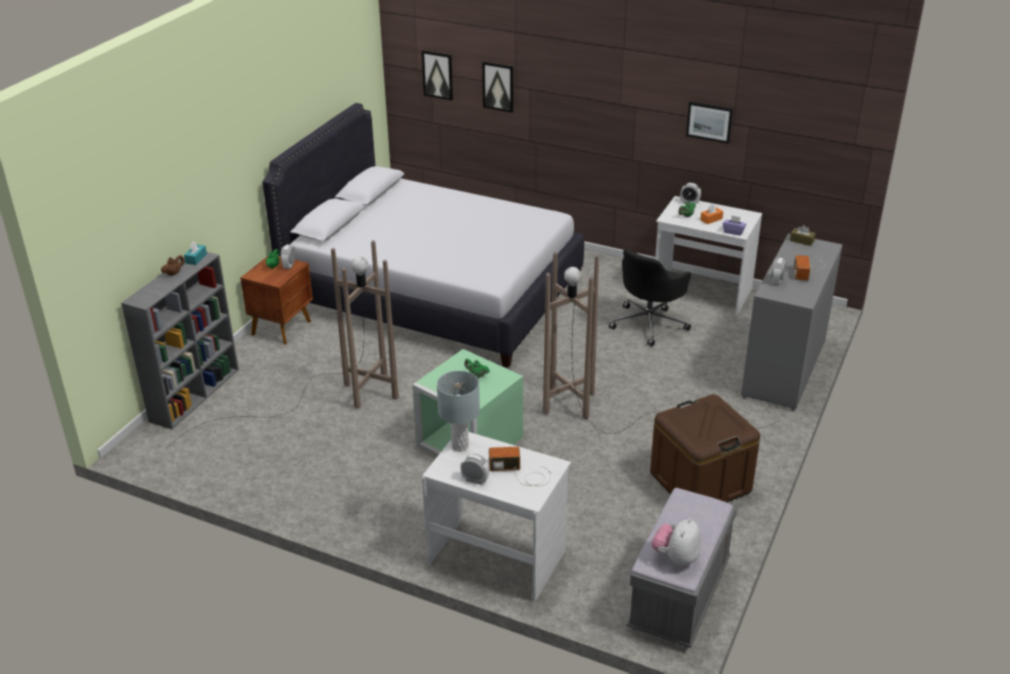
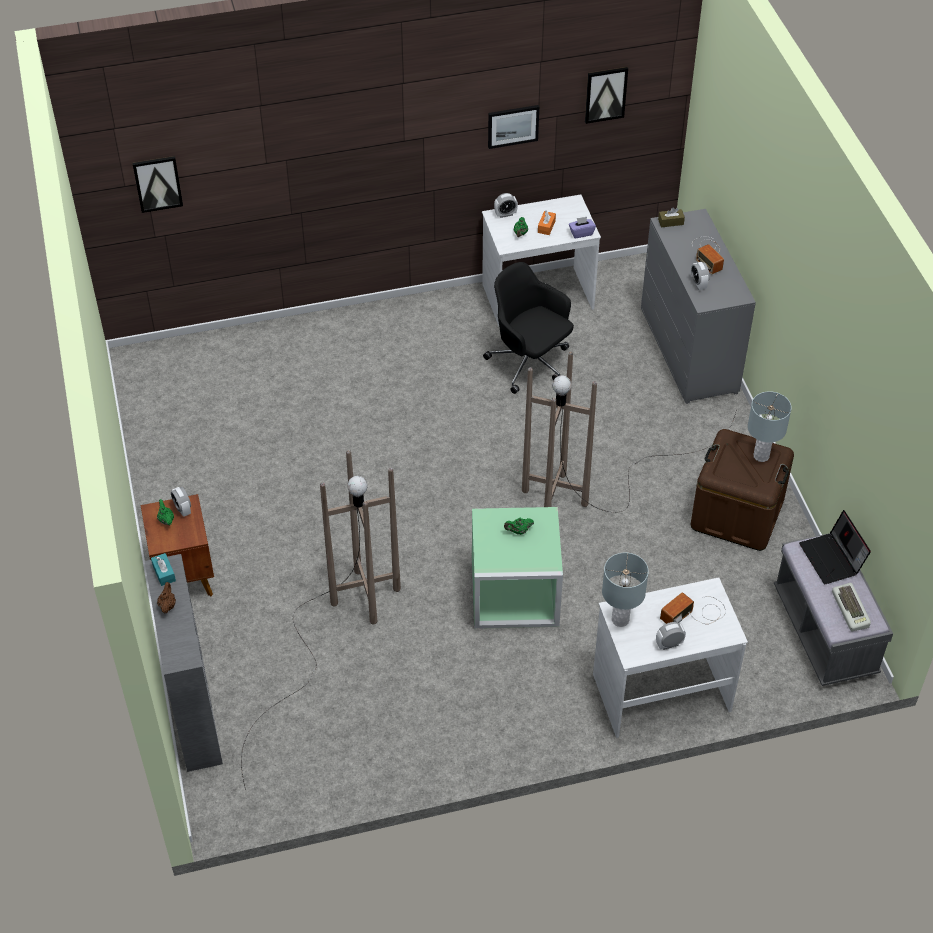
camera: 40 degrees left, 15 degrees up
white bed [262,103,584,368] -> none
picture [482,61,513,113] -> picture moved to [585,67,628,124]
black office chair [609,249,691,347] -> black office chair turned 135 degrees clockwise [483,262,574,394]
plush toy [652,518,701,566] -> keyboard [832,583,871,631]
none -> grey table lamp [748,391,792,462]
none -> laptop [799,510,871,584]

